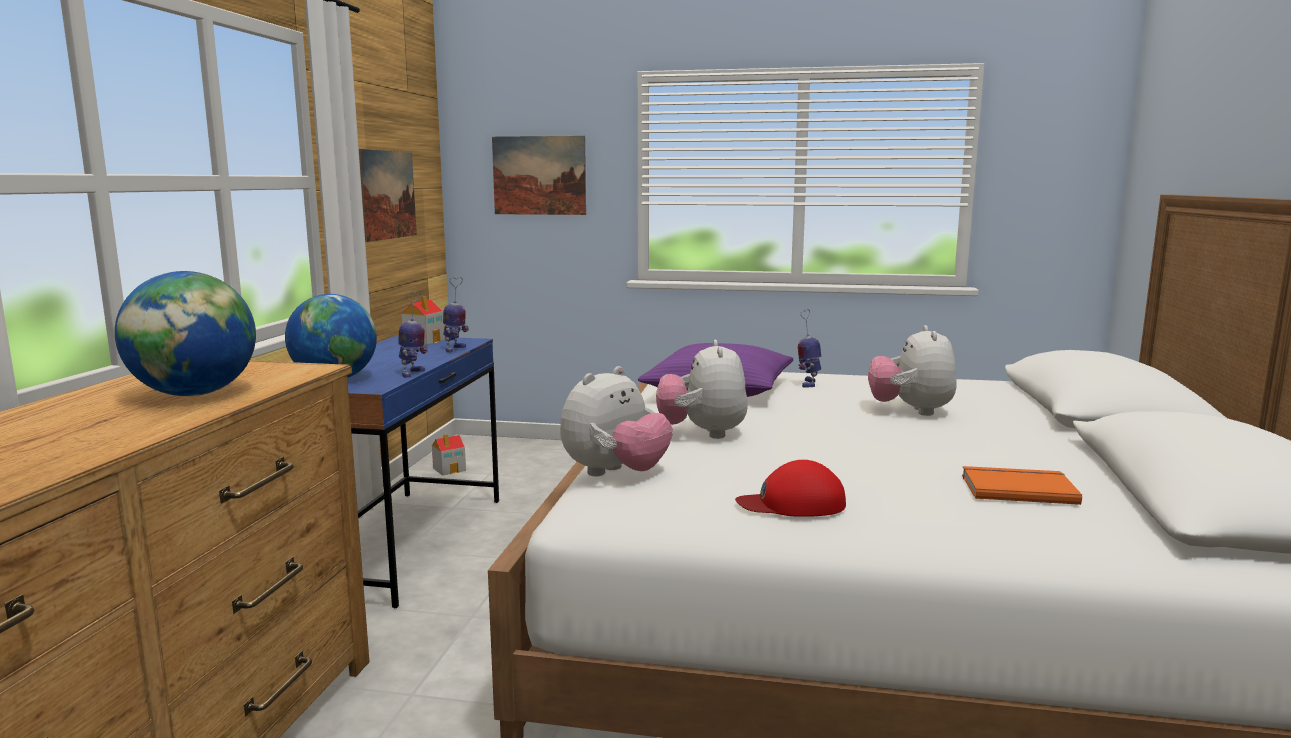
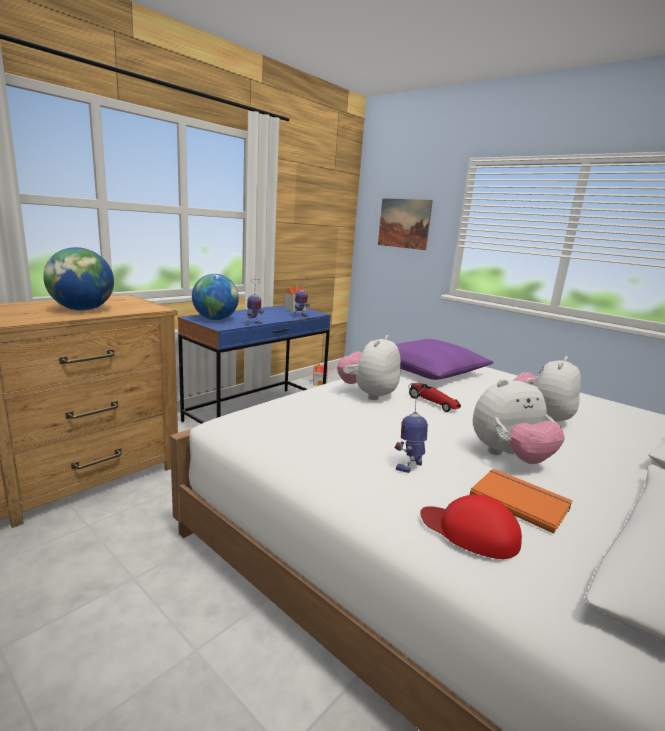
camera: 30 degrees right, 5 degrees up
picture [359,149,417,242] -> none
plush toy [560,366,673,476] -> plush toy moved to [473,378,565,464]
red cap [735,460,846,517] -> red cap moved to [420,494,522,559]
toy robot [798,309,821,388] -> toy robot moved to [395,383,428,473]
none -> toy car [409,383,461,412]

